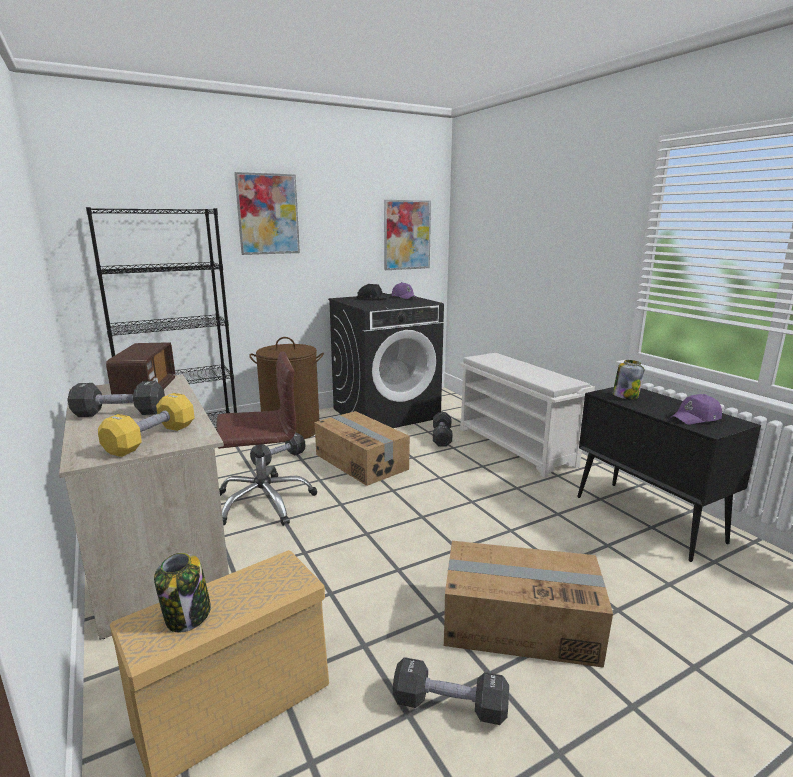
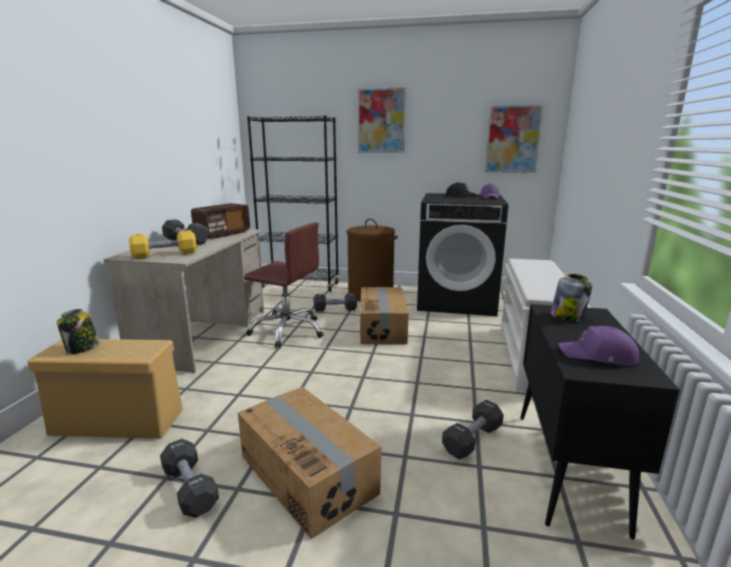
camera: 40 degrees right, 0 degrees up
black dumbbell [433,412,452,447] -> black dumbbell moved to [442,400,504,459]

